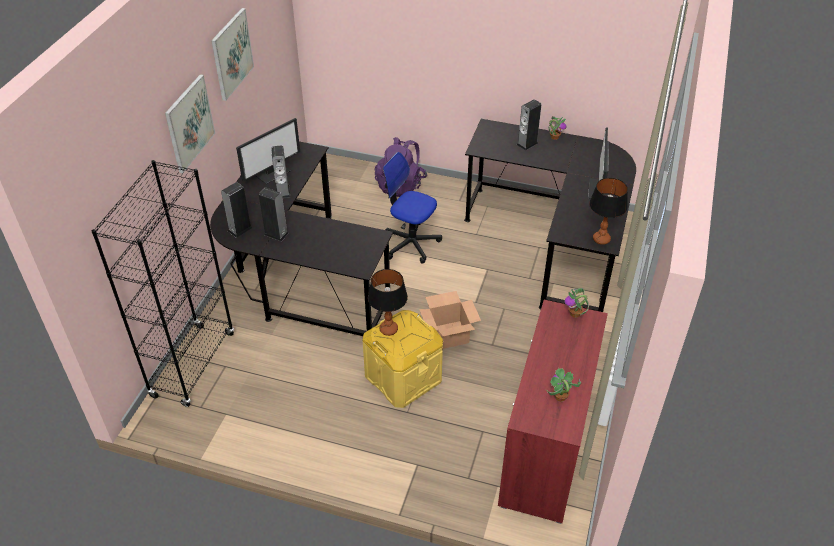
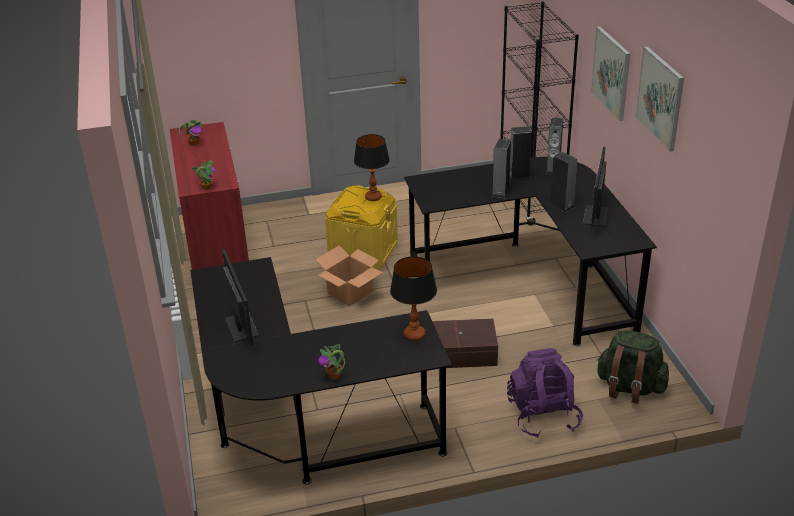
camera: 150 degrees right, 10 degrees down
office chair [383,152,442,263] -> brown storage box [432,318,498,368]
speaker [517,99,541,151] -> speaker moved to [492,139,511,198]
table lamp [589,178,628,245] -> table lamp moved to [390,256,437,341]
none -> green backpack [596,330,669,404]

